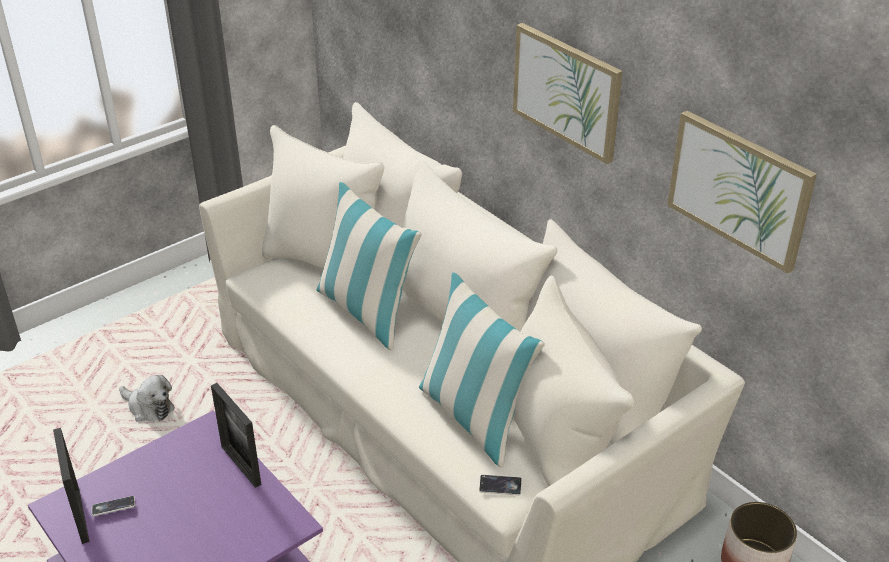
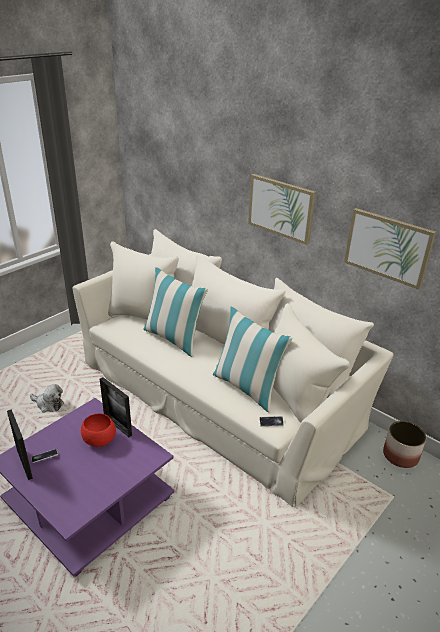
camera: 10 degrees left, 5 degrees down
none -> red bowl [81,414,116,447]

